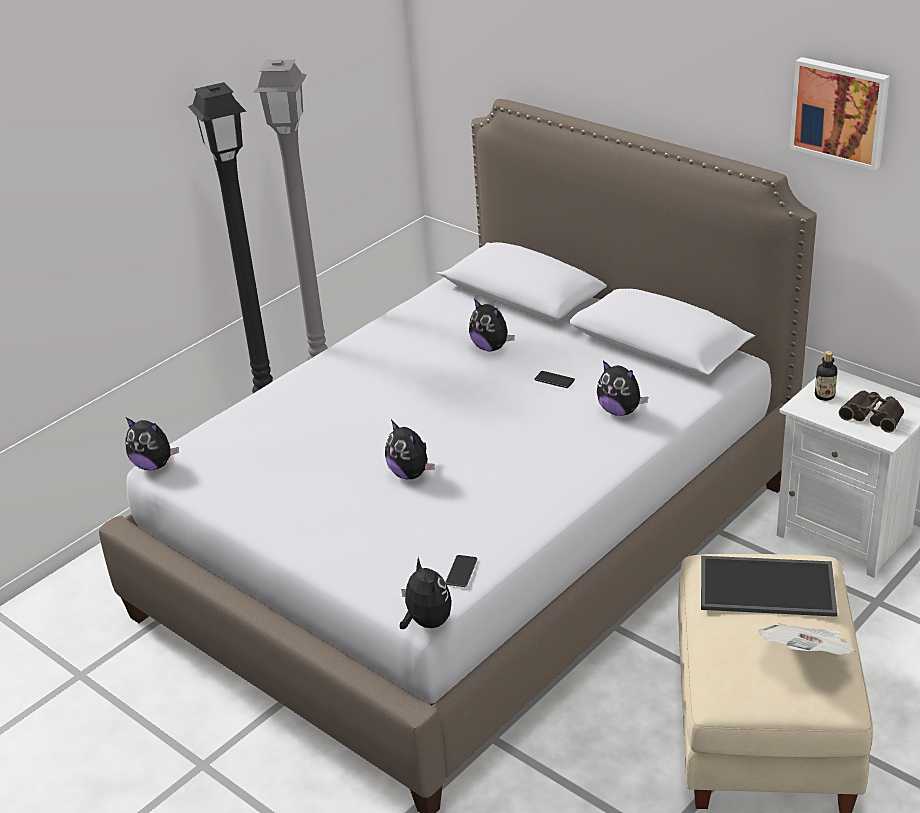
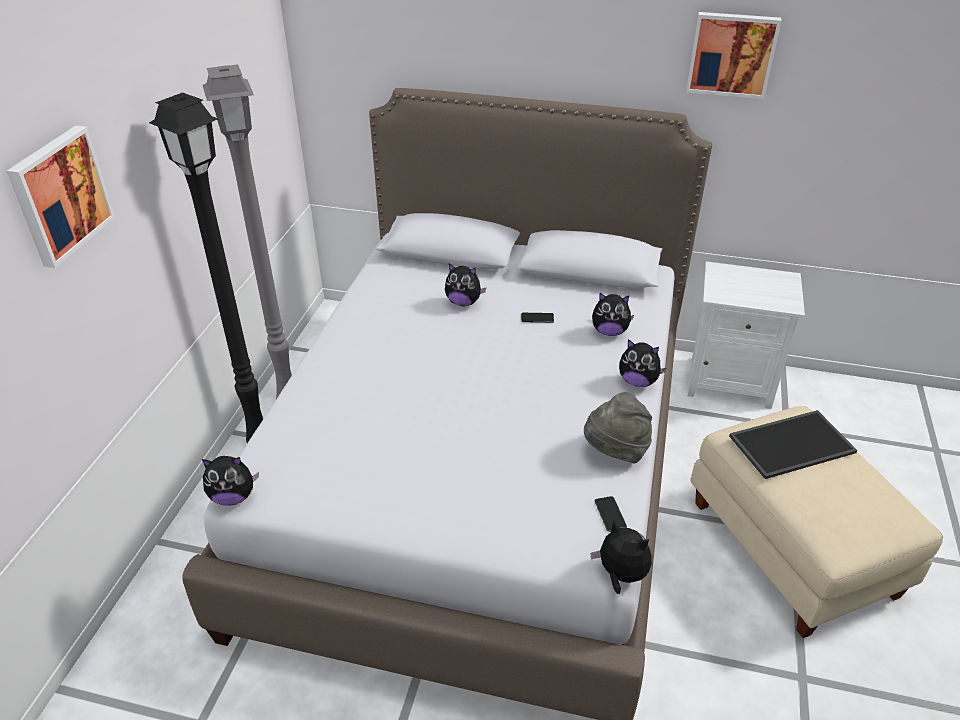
camera: 30 degrees left, 5 degrees up
plush toy [385,420,435,479] -> plush toy moved to [619,339,666,387]
newspaper [758,623,856,655] -> none
bottle [815,351,837,401] -> none
binoculars [839,391,904,433] -> none
none -> picture [7,126,115,268]
none -> grey hat [584,392,652,463]

